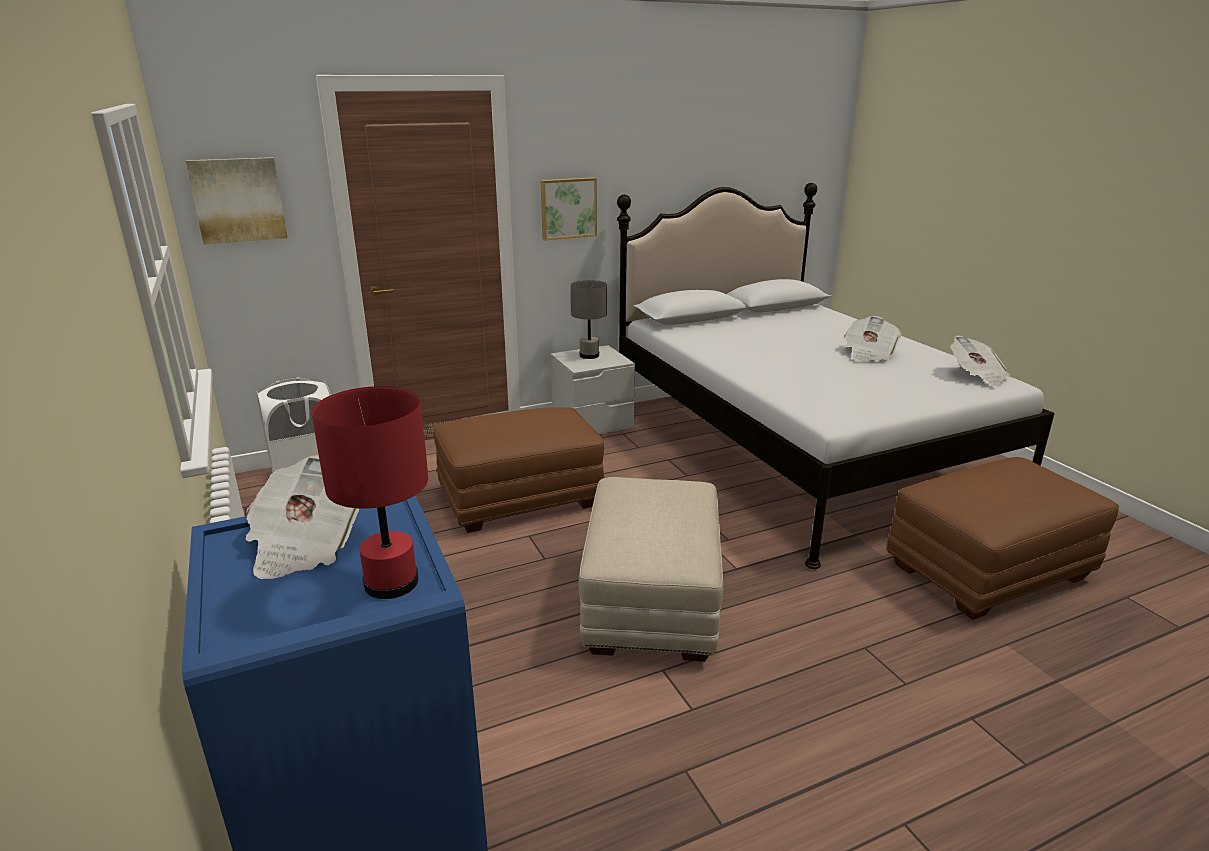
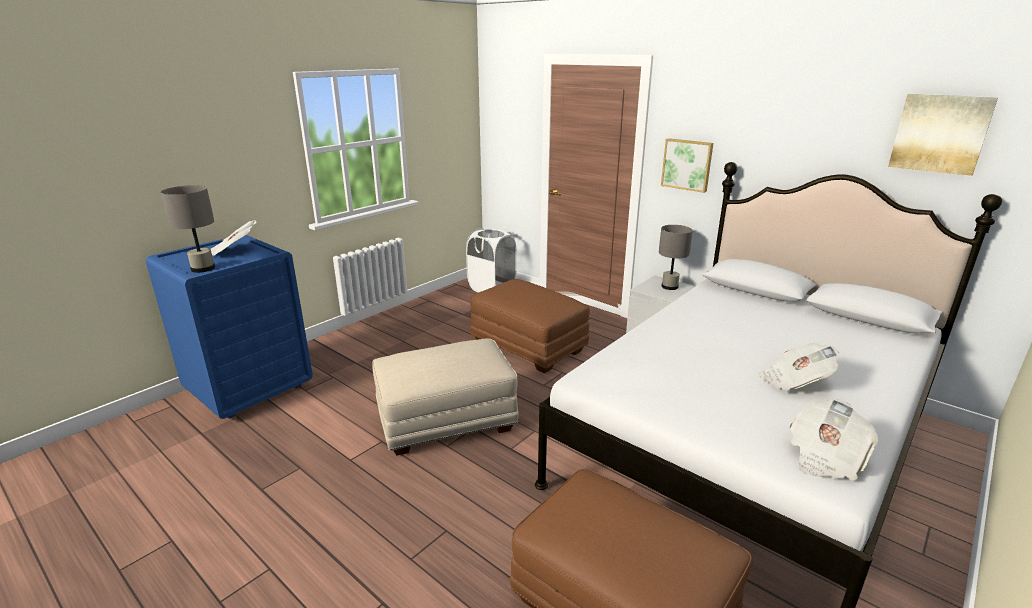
camera: 65 degrees right, 0 degrees up
picture [186,157,287,244] -> picture moved to [888,94,998,176]
red table lamp [312,386,428,599] -> grey table lamp [161,185,215,273]

